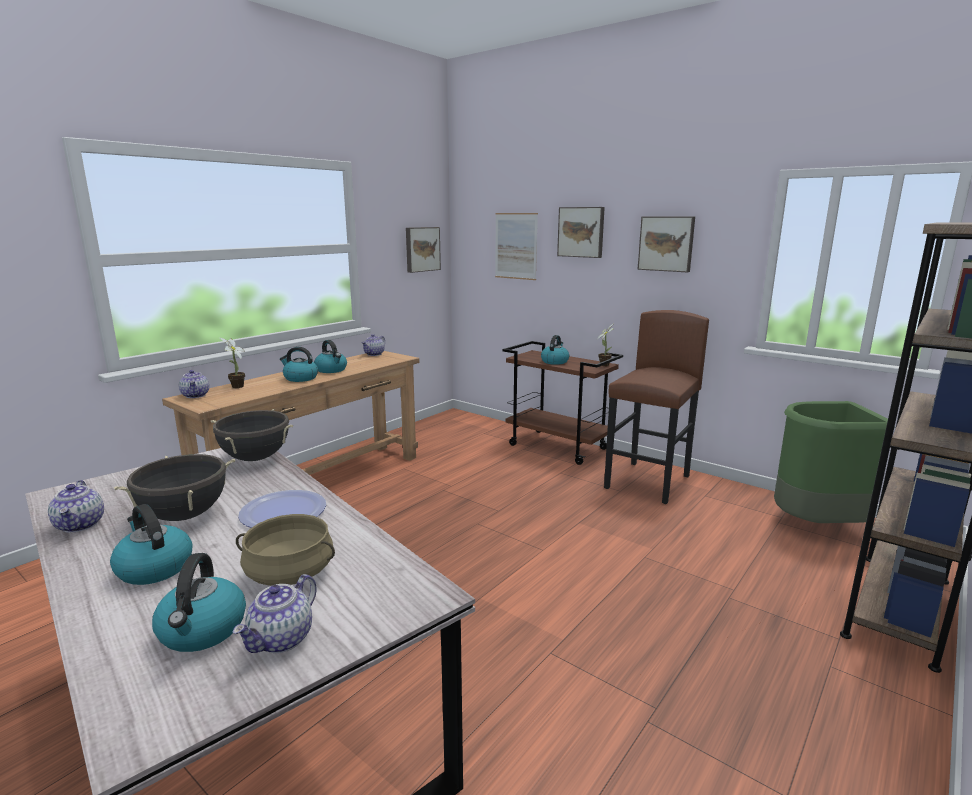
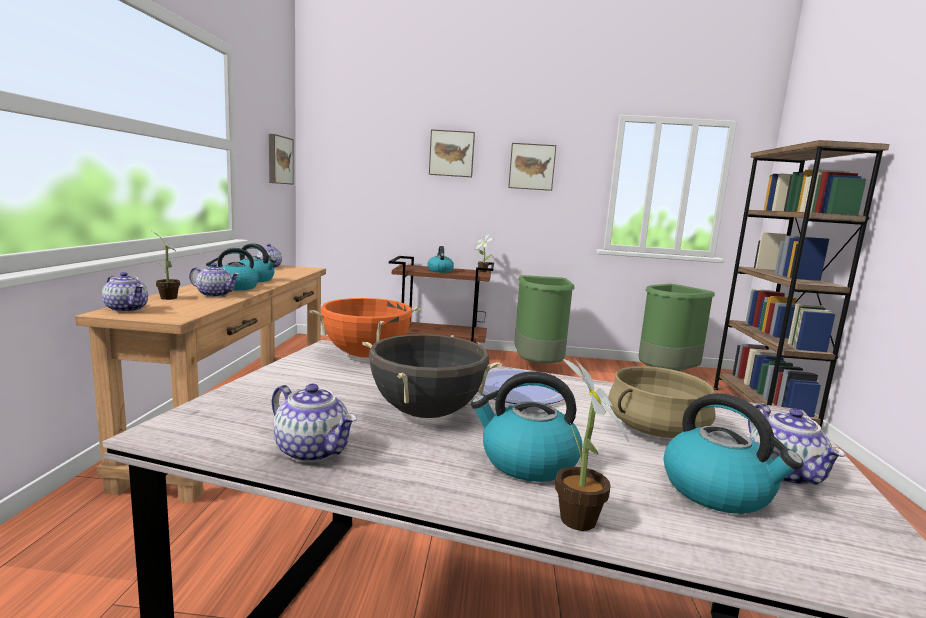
camera: 35 degrees left, 5 degrees down
black cooking pot [211,409,293,461] -> orange cooking pot [310,298,420,358]
picture [495,213,538,280] -> none
brown stool [604,310,709,504] -> green trash can [514,275,575,364]
none -> teapot [189,263,239,297]
none -> potted plant [555,357,629,531]

